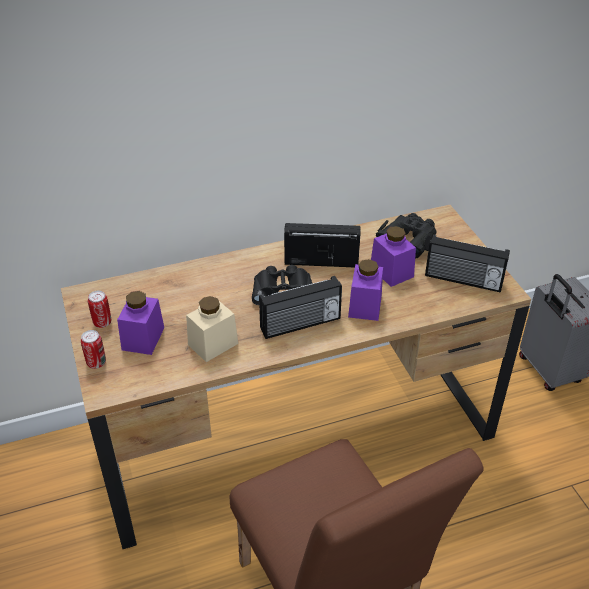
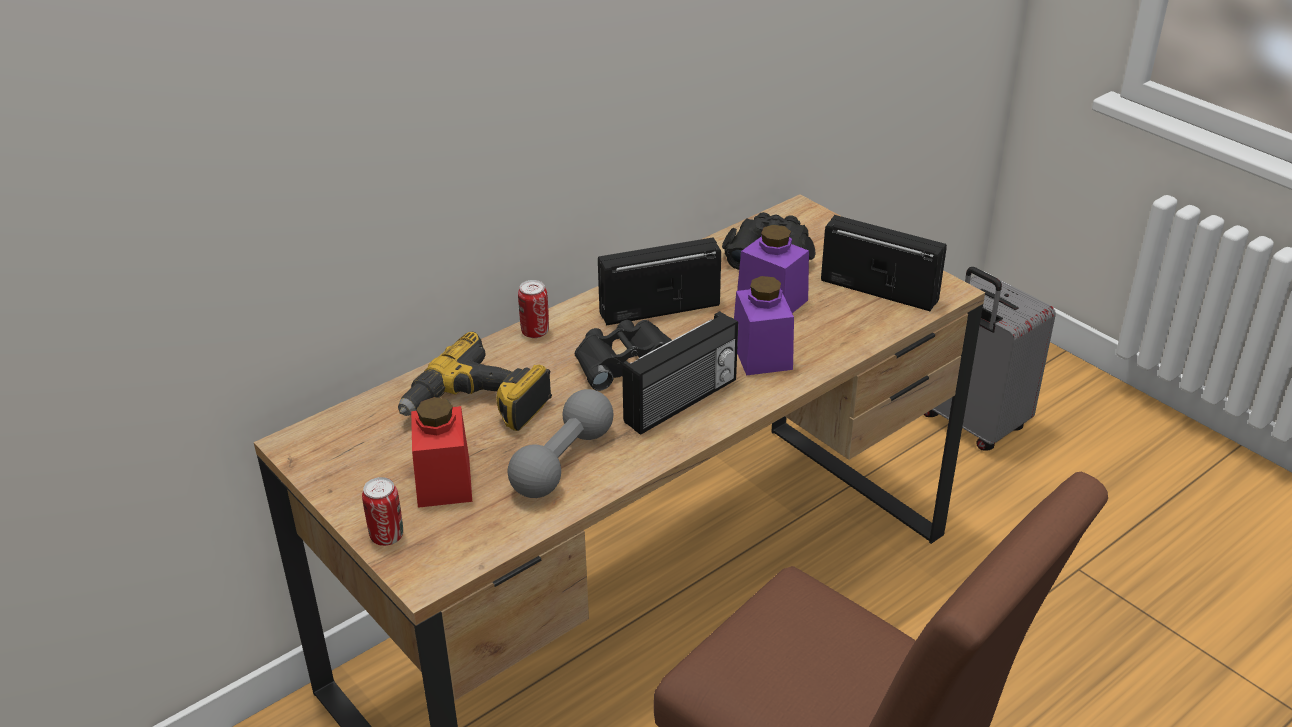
camera: 20 degrees left, 5 degrees down
can [88,291,111,328] -> can moved to [518,280,549,338]
purple jar [117,291,164,355] -> red jar [411,397,472,508]
beige jar [186,296,238,362] -> grey dumbbell [508,389,613,498]
radio [425,234,510,292] -> radio turned 150 degrees counterclockwise [821,215,947,311]
none -> power drill [398,332,552,431]

